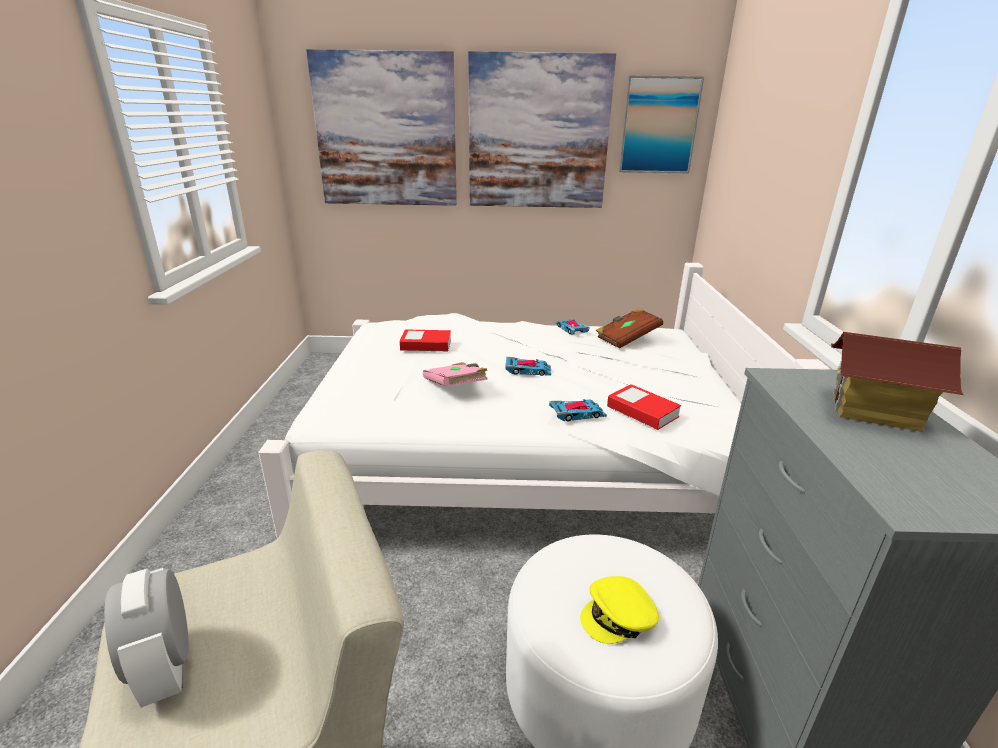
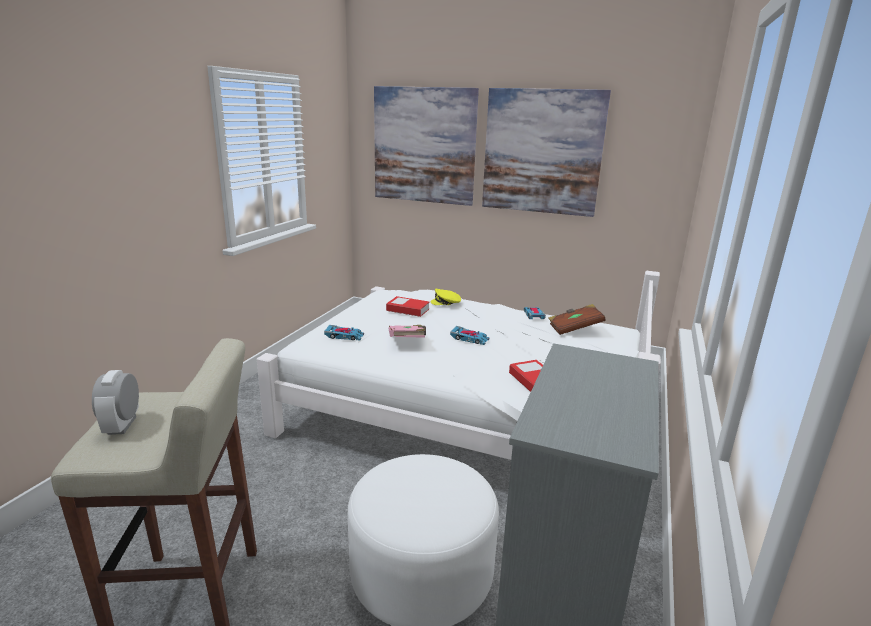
camera: 20 degrees right, 5 degrees down
toy car [549,399,607,421] -> toy car moved to [324,325,364,340]
yellow cap [580,576,659,644] -> yellow cap moved to [430,289,461,305]
picture [618,75,704,173] -> none
toy house [831,332,964,432] -> none

